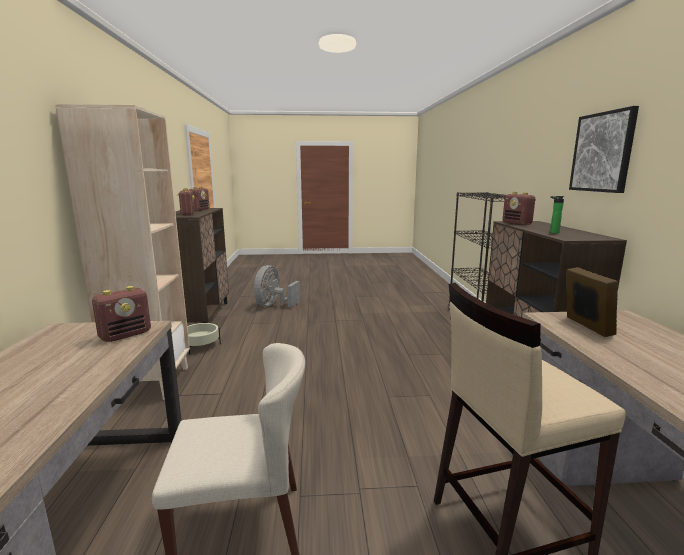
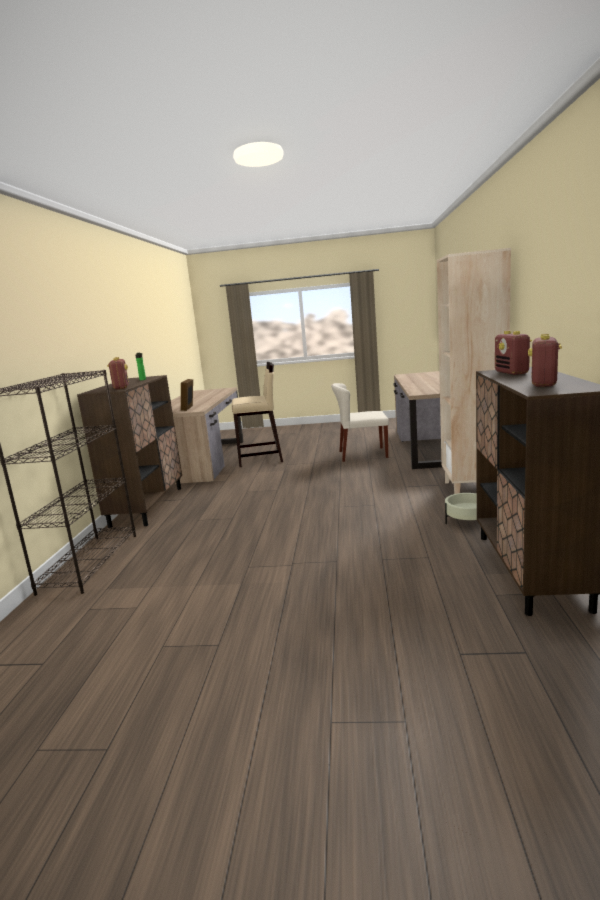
camera: 170 degrees left, 0 degrees up
radio [92,286,151,342] -> none
grey fan [254,265,300,307] -> none
picture [569,106,639,193] -> none

